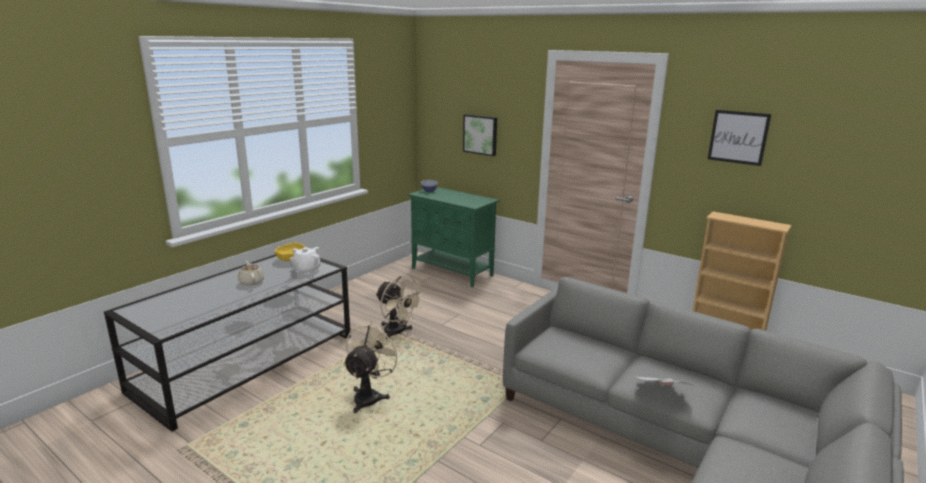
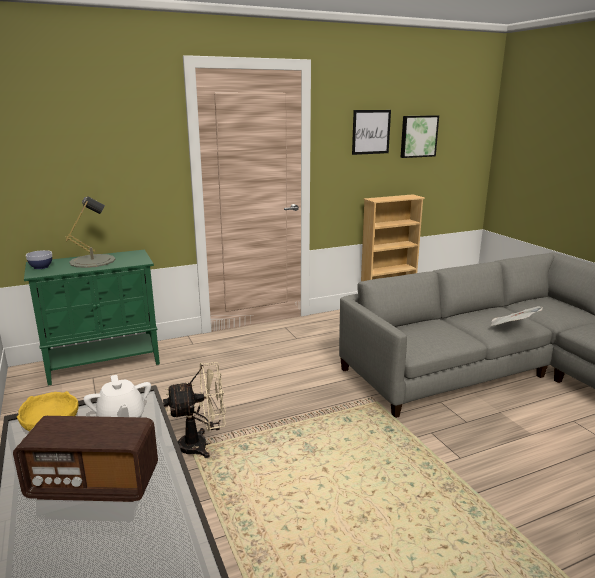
camera: 60 degrees left, 0 degrees up
beige teapot [238,261,264,286] -> radio [13,416,158,502]
beige fan [343,322,402,413] -> none
picture [463,114,497,156] -> picture moved to [401,115,439,158]
none -> grey table lamp [66,197,116,268]

